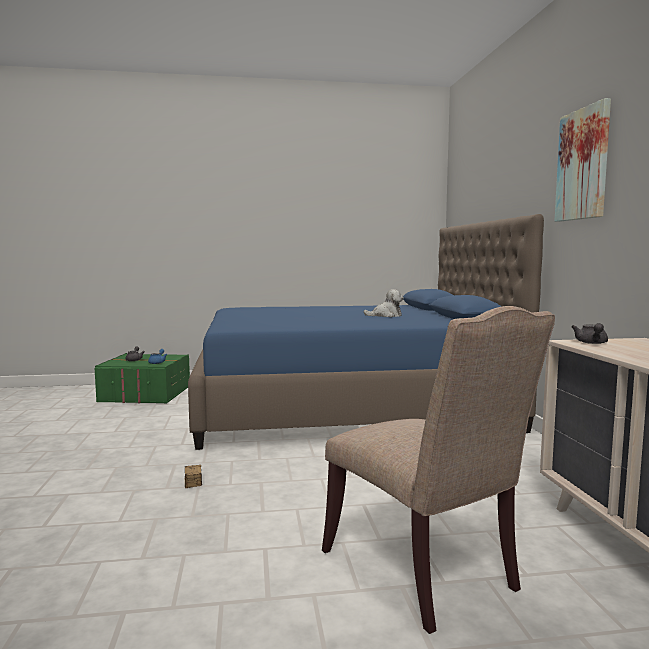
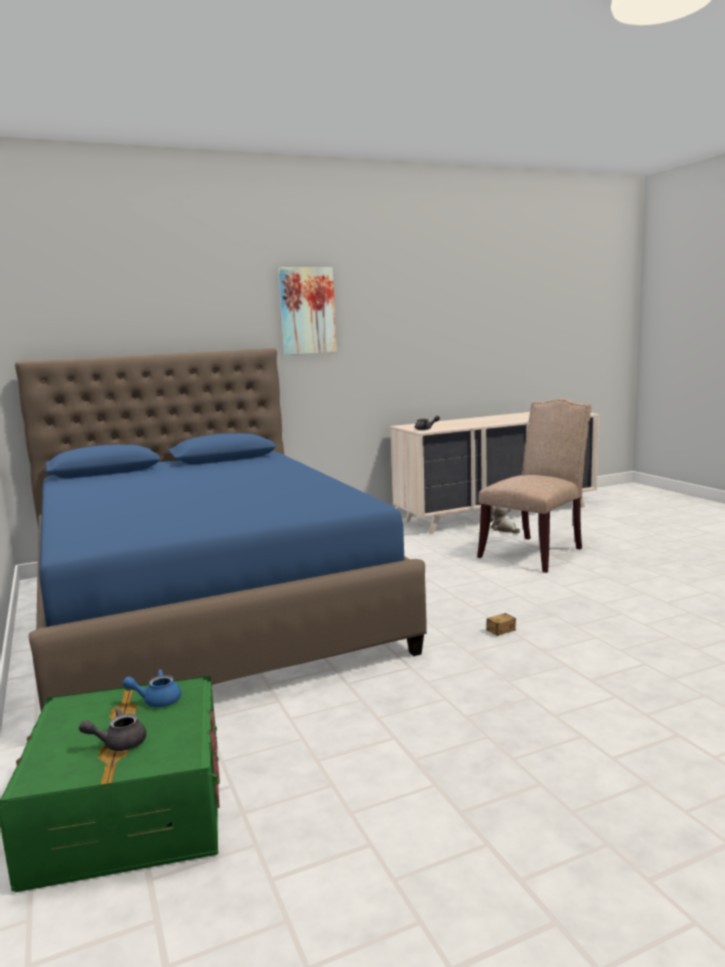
camera: 105 degrees left, 5 degrees up
plush toy [363,289,404,317] -> plush toy moved to [490,506,520,534]

